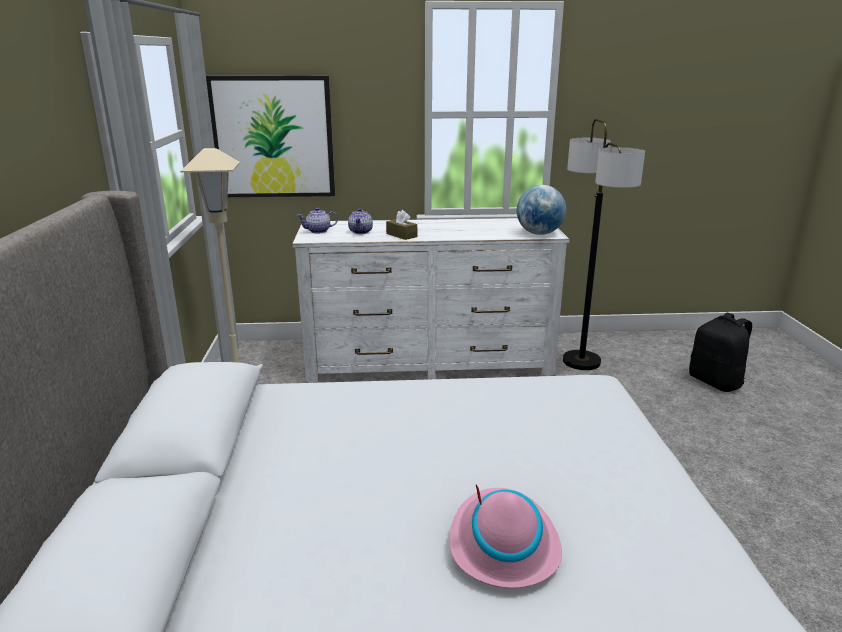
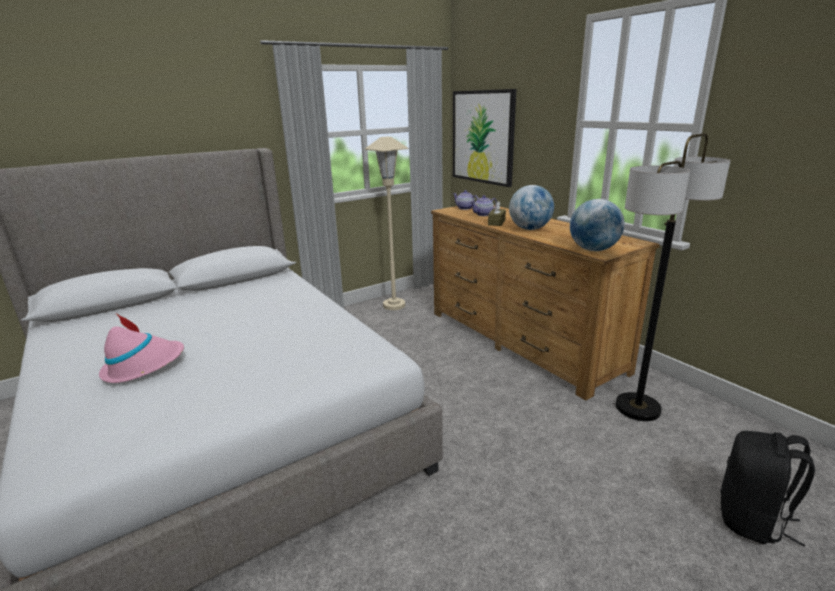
camera: 60 degrees right, 0 degrees up
white dresser [292,218,570,383] -> brown dresser [431,205,660,401]
none -> globe [509,185,554,230]

